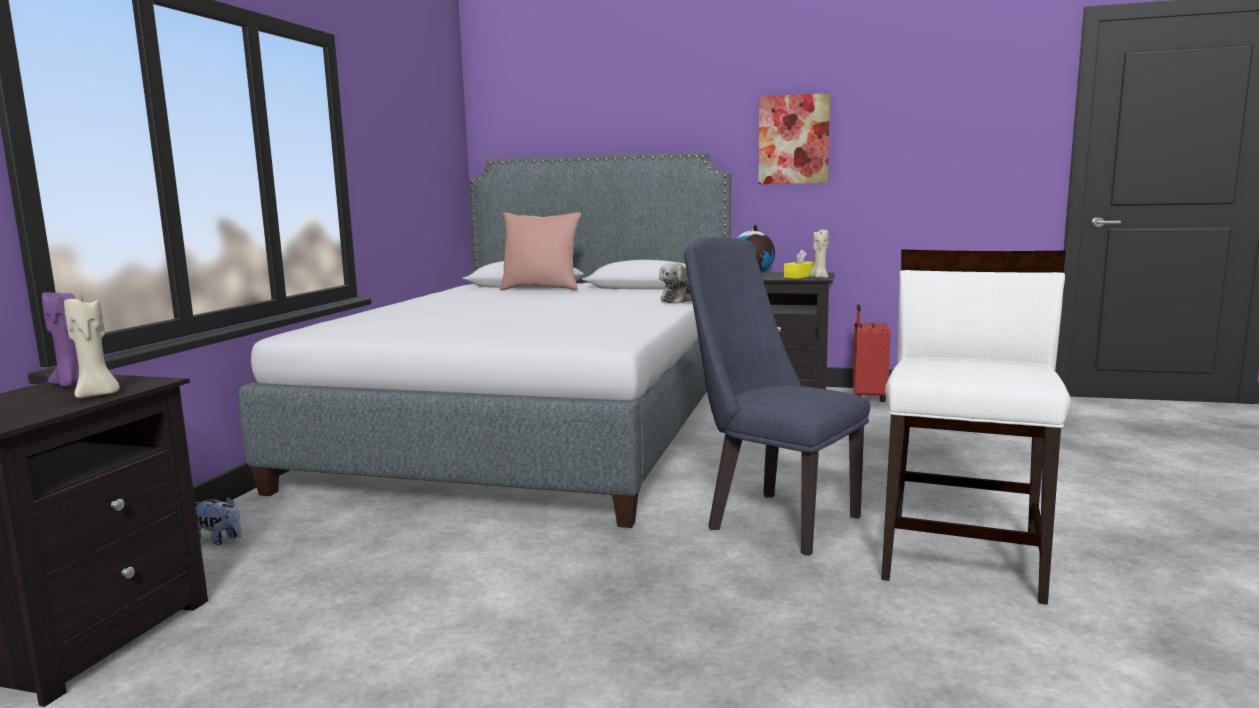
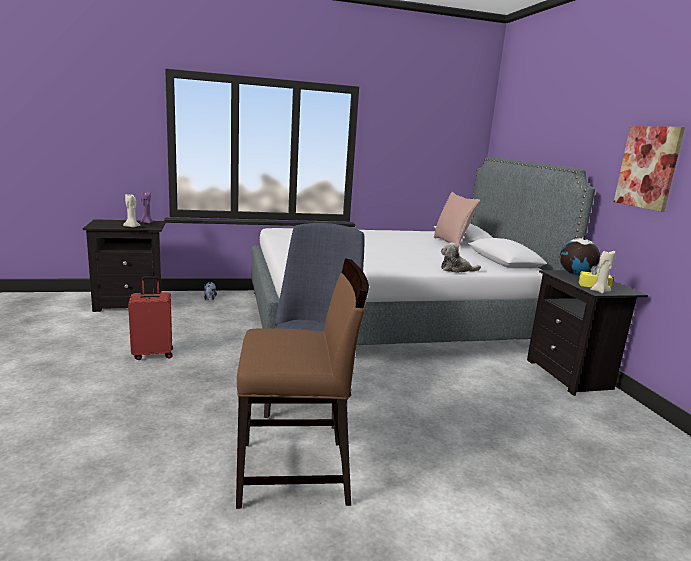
camera: 60 degrees right, 5 degrees up
red suitcase [853,304,891,402] -> red suitcase moved to [128,276,173,360]
white chair [881,250,1071,605] -> brown chair [236,258,369,509]

